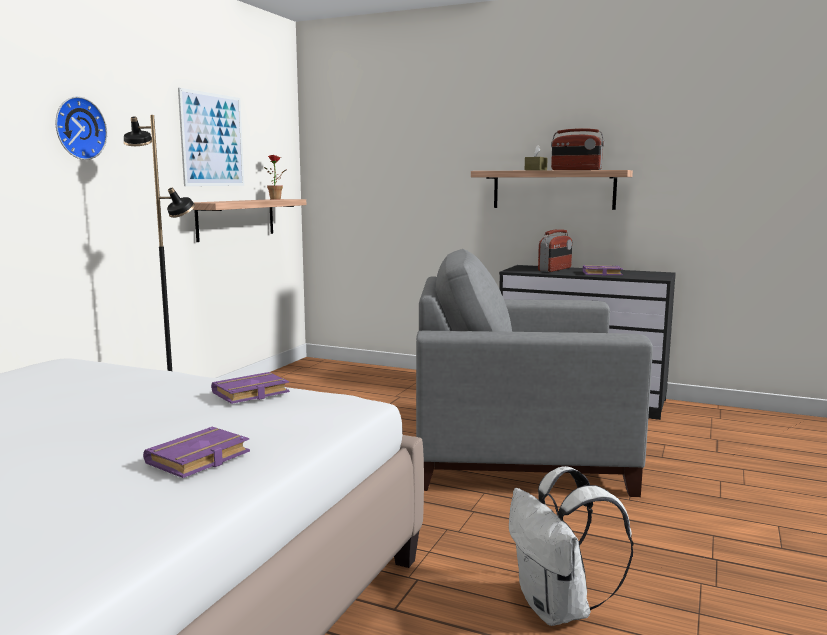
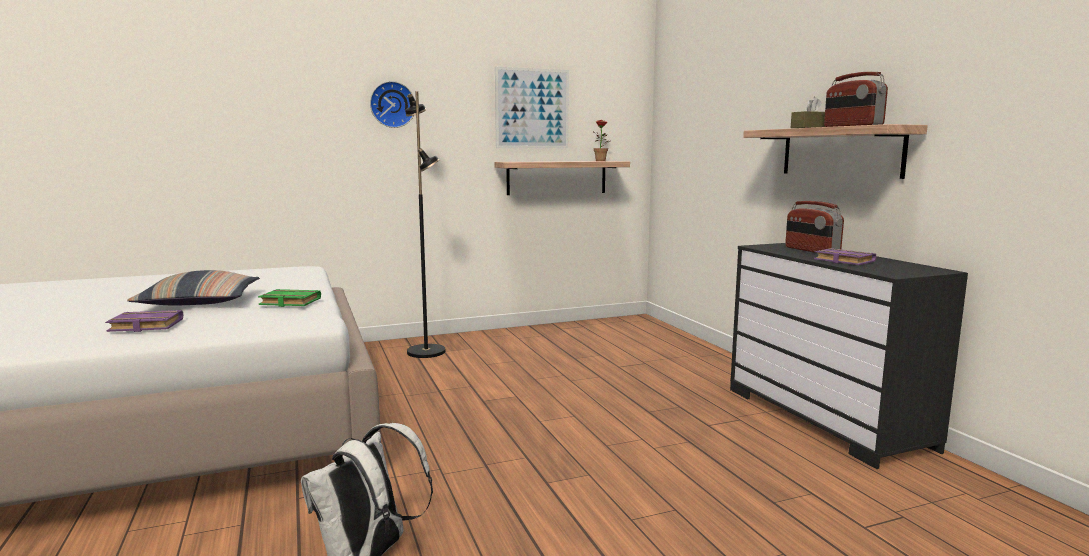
camera: 45 degrees right, 0 degrees up
purple book [211,372,290,404] -> green book [258,289,321,307]
grey armchair [416,249,653,497] -> none
radio [538,229,572,272] -> radio turned 75 degrees clockwise [785,201,844,253]
none -> pillow [127,270,260,305]

